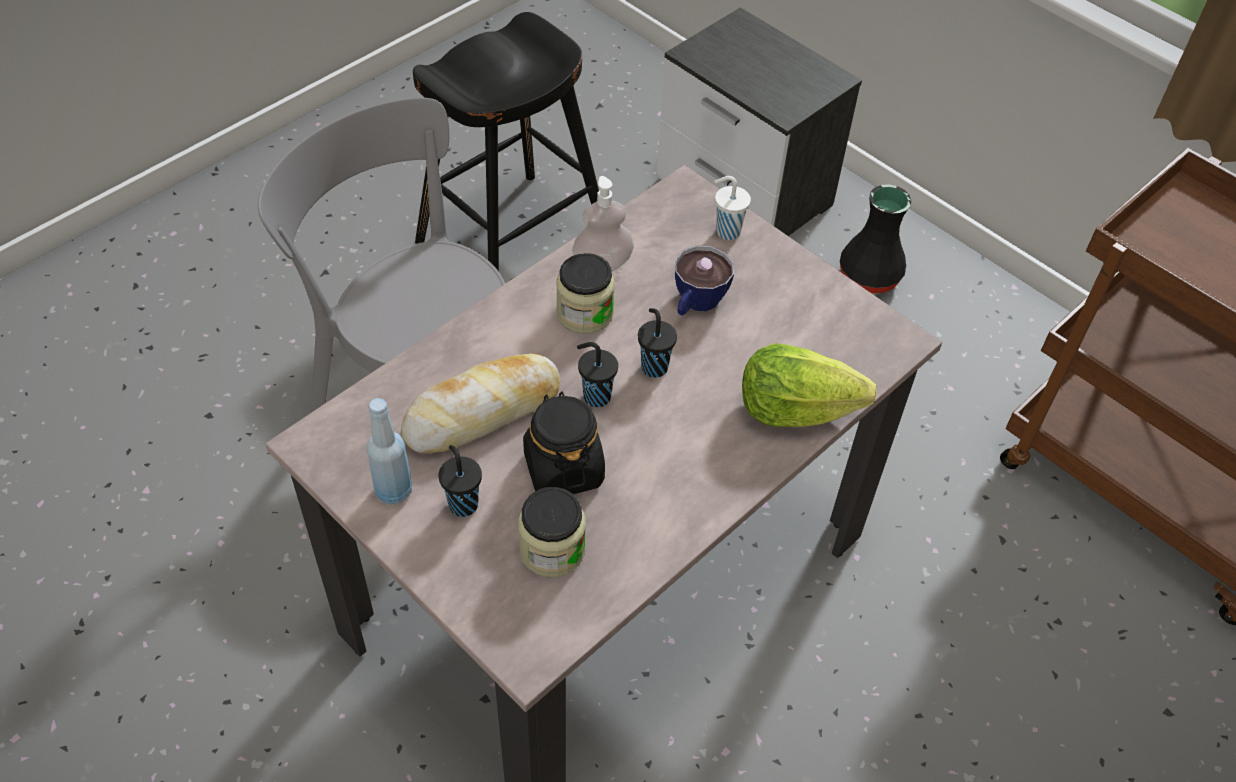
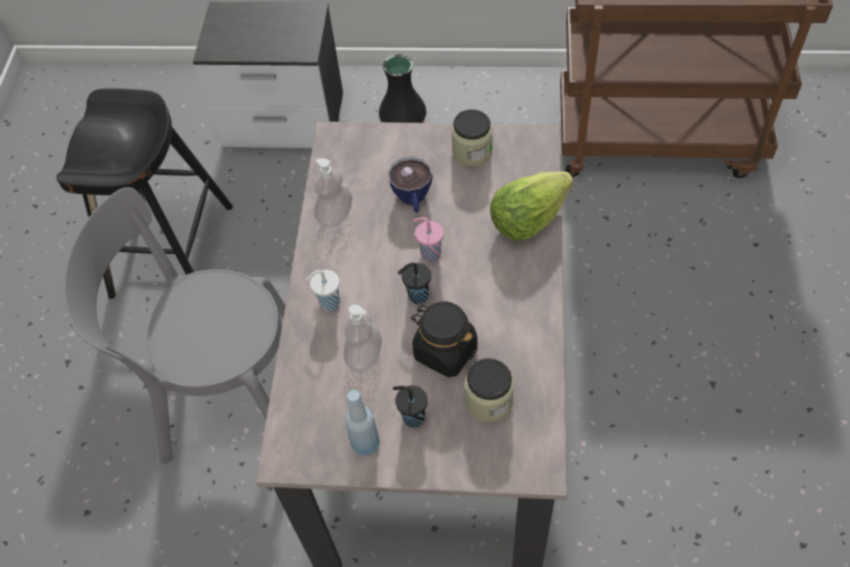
camera: 35 degrees left, 5 degrees up
bread [401,353,560,453] -> soap dispenser [344,304,382,373]
jar [556,253,615,334] -> jar moved to [451,109,493,167]
black cup [638,308,677,378] -> pink cup [413,217,444,262]
white cup [714,176,751,240] -> white cup moved to [305,270,340,311]

